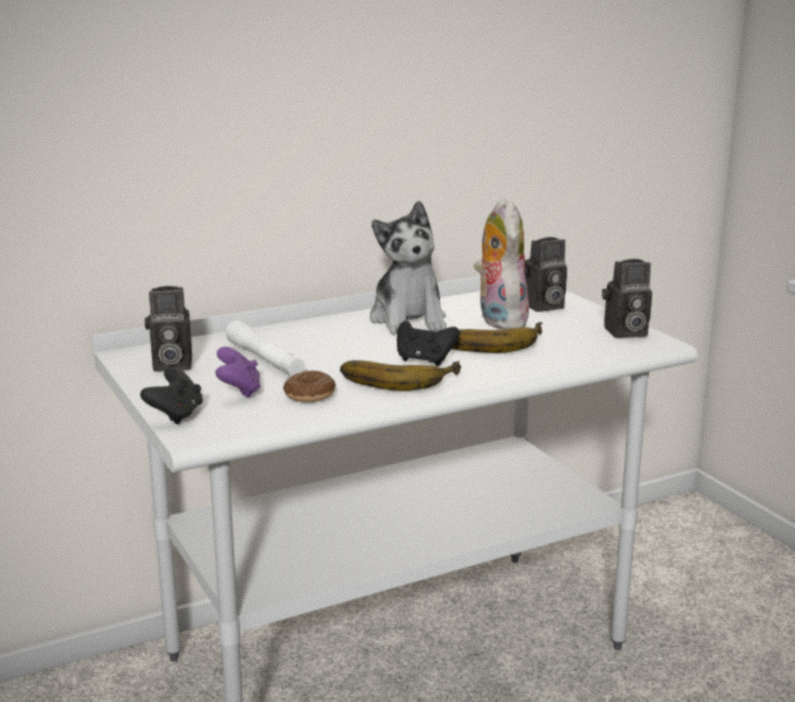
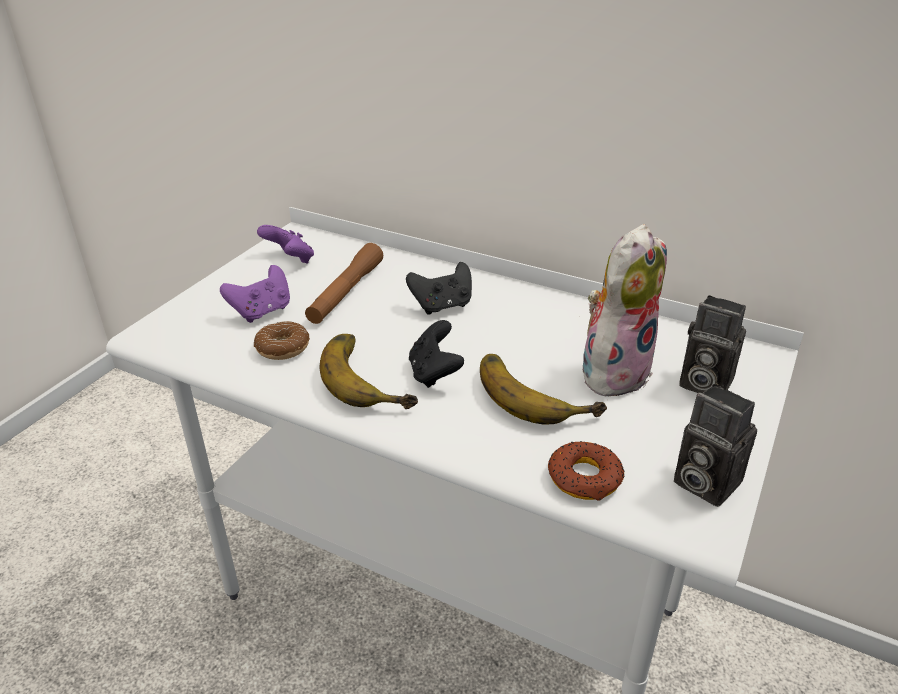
camera: 55 degrees right, 15 degrees up
black game controller [140,367,203,424] -> black game controller moved to [406,262,472,315]
camera [145,286,192,372] -> purple game controller [257,225,314,263]
white flashlight [225,320,305,376] -> brown flashlight [305,243,383,324]
plush toy [370,201,447,335] -> none
none -> donut [548,441,625,501]

